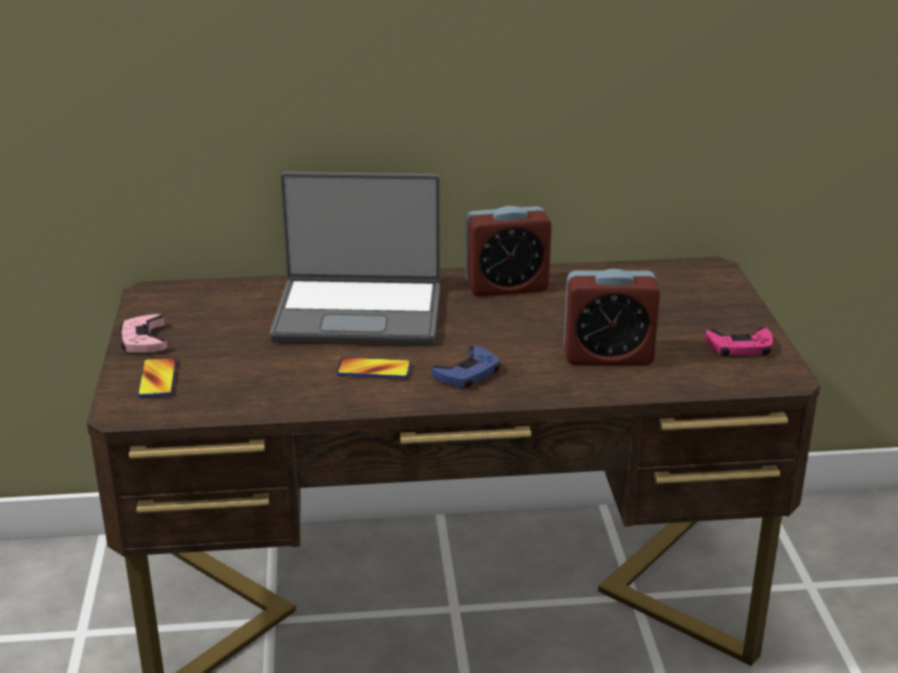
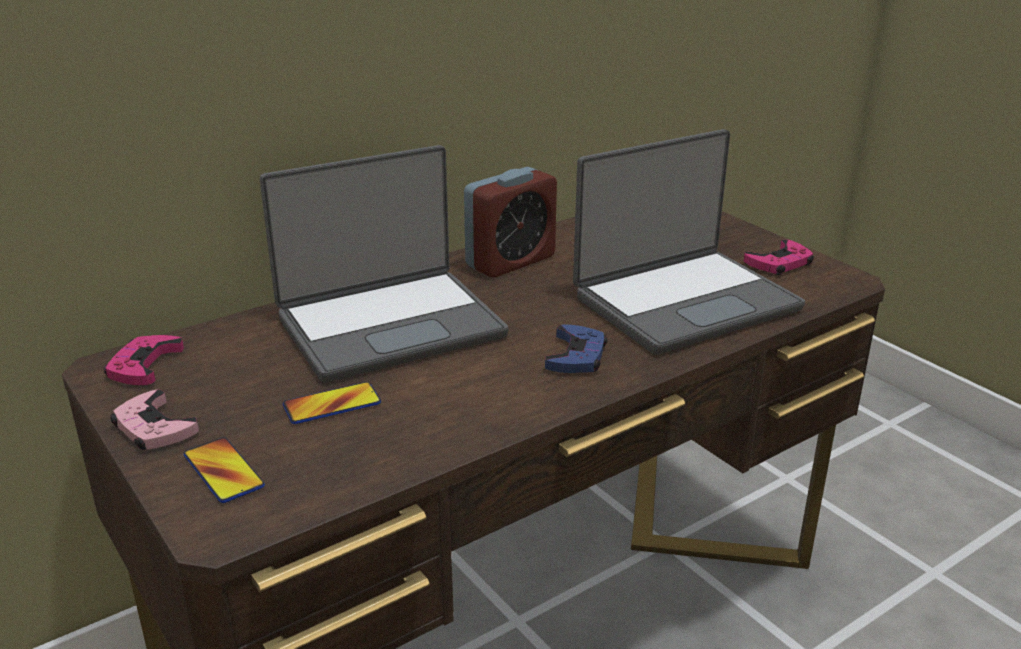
camera: 30 degrees left, 0 degrees up
phone [336,357,411,378] -> phone moved to [283,382,381,424]
alarm clock [564,269,660,365] -> laptop [573,129,805,355]
none -> pink game controller [104,335,184,385]

